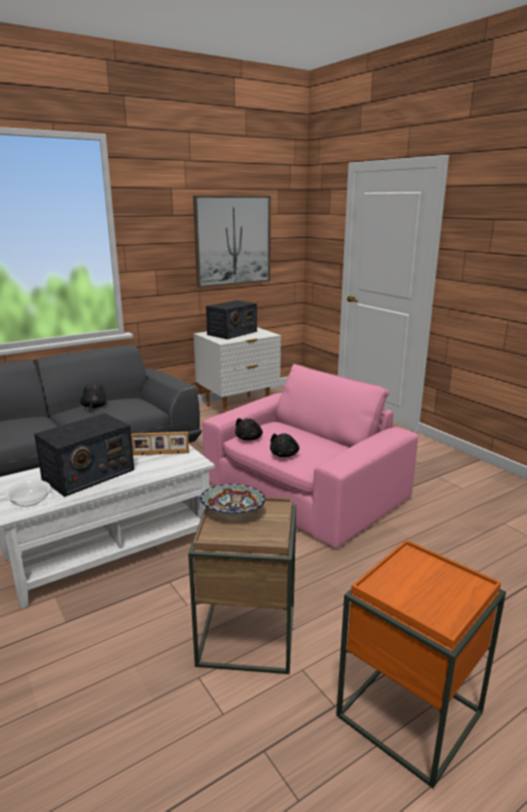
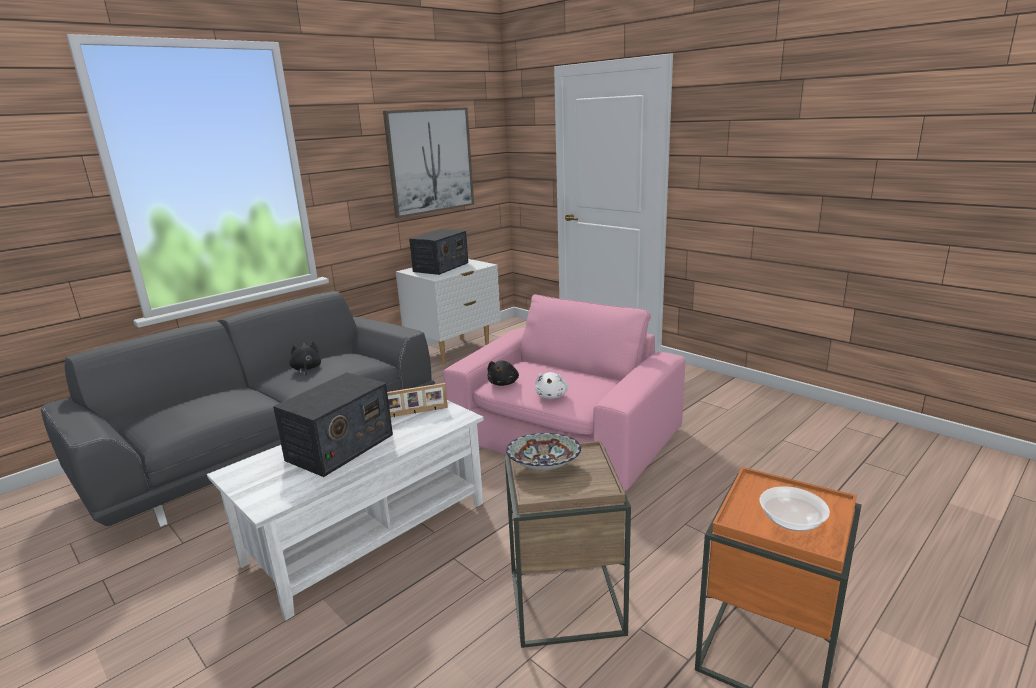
camera: 10 degrees left, 0 degrees up
bowl [6,480,51,507] -> bowl moved to [760,486,830,531]
black plush toy [270,433,299,457] -> white plush toy [535,372,568,399]

